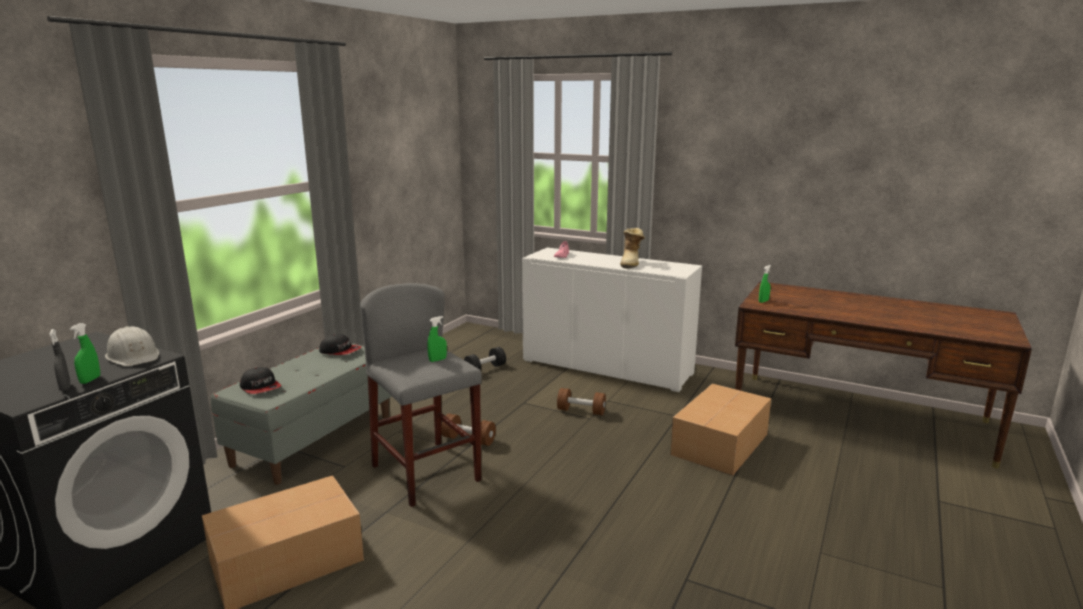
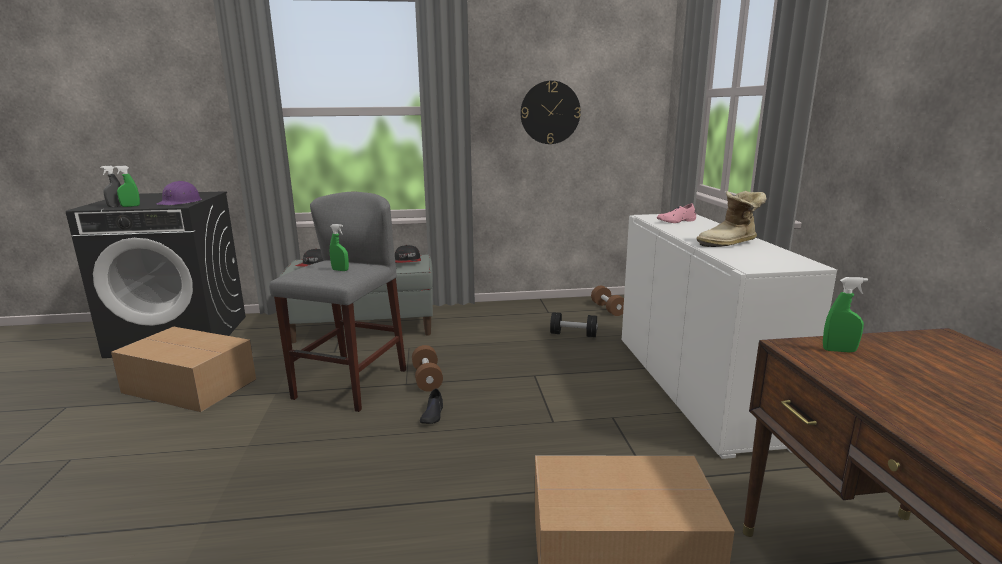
camera: 55 degrees right, 0 degrees up
white hard hat [105,326,159,366] -> purple hard hat [156,181,202,205]
brown dumbbell [557,388,606,415] -> brown dumbbell moved to [591,286,624,316]
none -> black shoe [420,388,443,424]
none -> wall clock [520,81,581,144]

